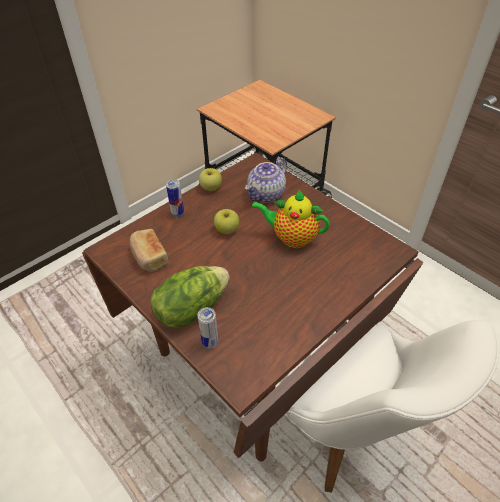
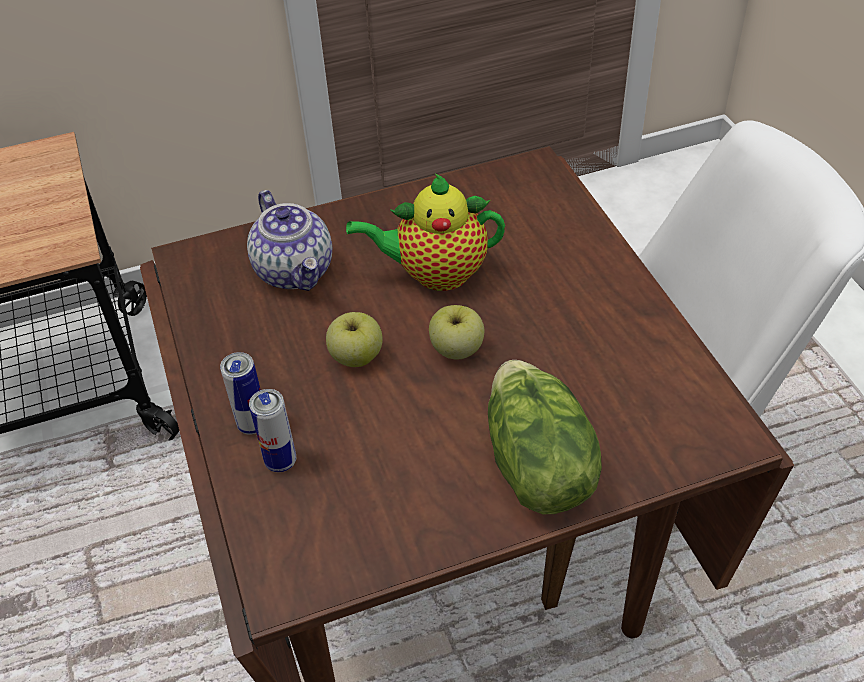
camera: 65 degrees left, 0 degrees up
bread [129,229,168,272] -> none
can [197,307,219,349] -> can moved to [249,389,296,472]
apple [199,168,222,191] -> apple moved to [429,305,484,360]
teapot [251,190,330,248] -> teapot turned 45 degrees clockwise [346,174,505,291]

